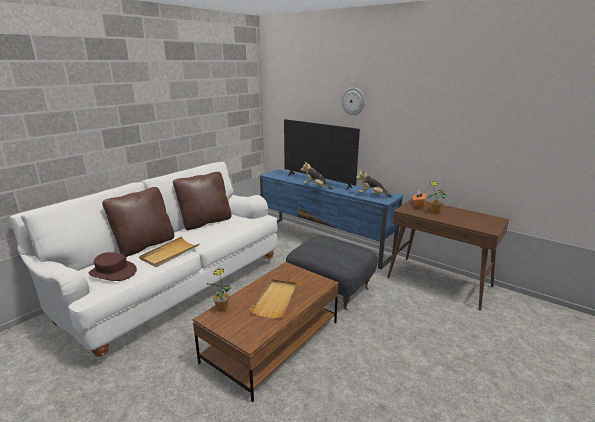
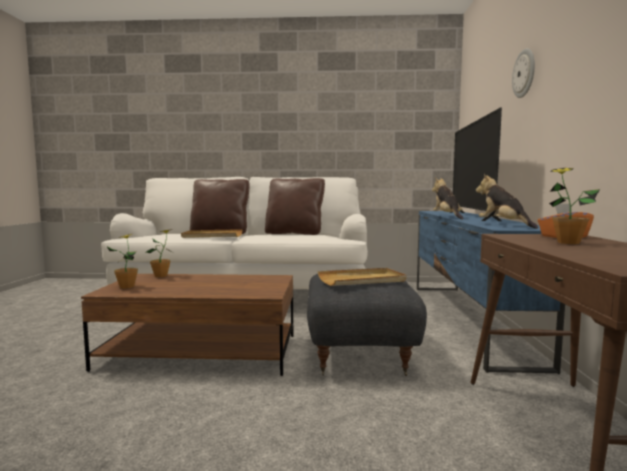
camera: 55 degrees right, 15 degrees down
brown hat [89,252,137,281] -> none
beige tray [250,279,297,319] -> beige tray moved to [318,268,406,286]
none -> potted plant [107,234,138,289]

